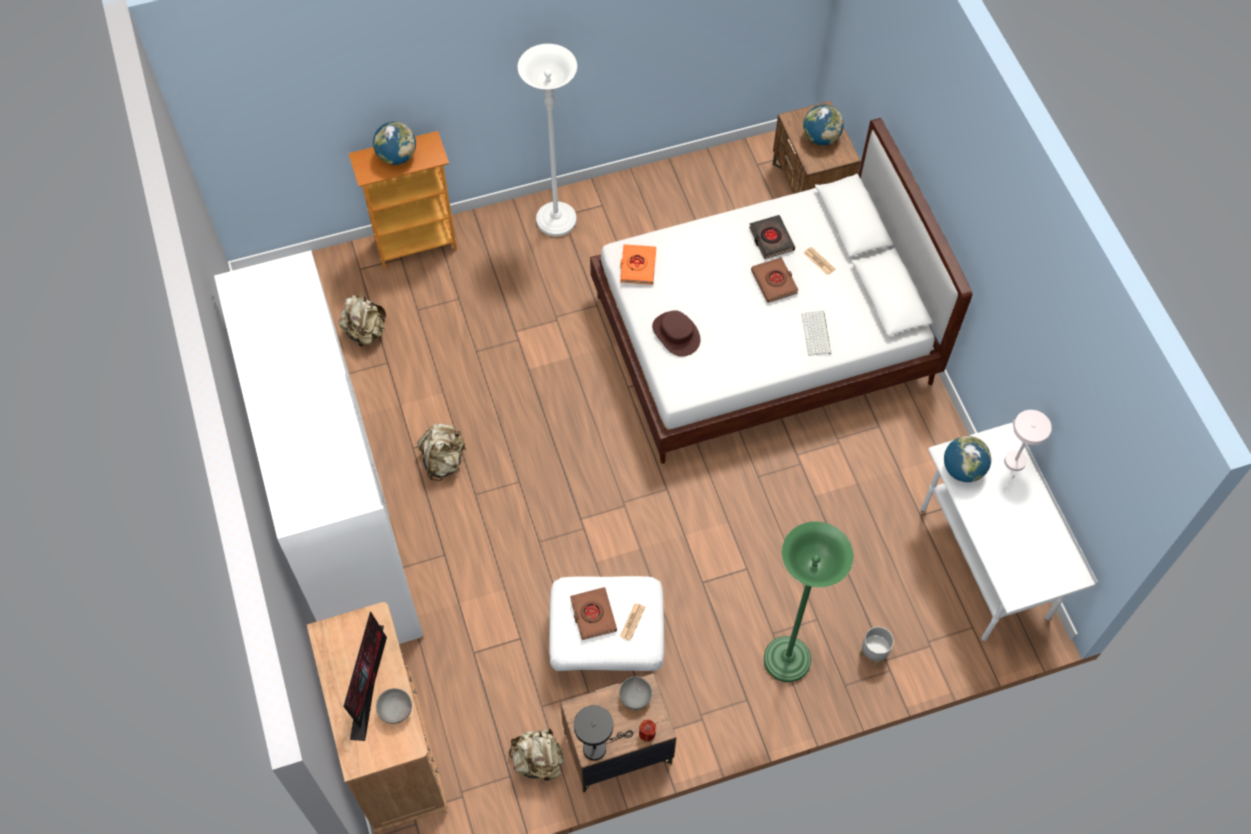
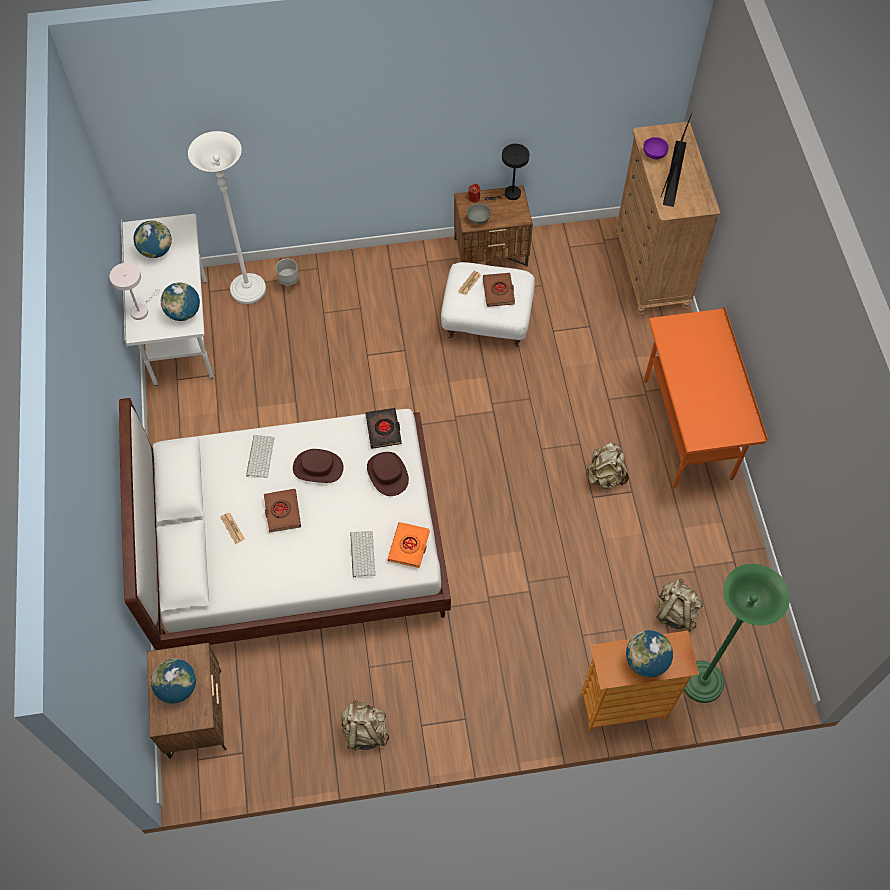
camera: 170 degrees left, 0 degrees up
white wardrobe [214,250,424,644] -> orange desk [644,305,768,488]
grey bowl [376,688,412,724] -> purple bowl [643,137,669,159]
beige backpack [508,729,564,783] -> beige backpack moved to [341,700,389,751]
white floor lamp [518,44,577,237] -> white floor lamp moved to [188,131,266,304]
black book [749,215,795,259] -> black book moved to [365,408,402,449]
green floor lamp [764,521,853,682] -> green floor lamp moved to [682,564,790,703]
none -> globe [133,220,172,258]
none -> brown hat [293,449,344,483]
none -> keyboard [350,531,376,577]

